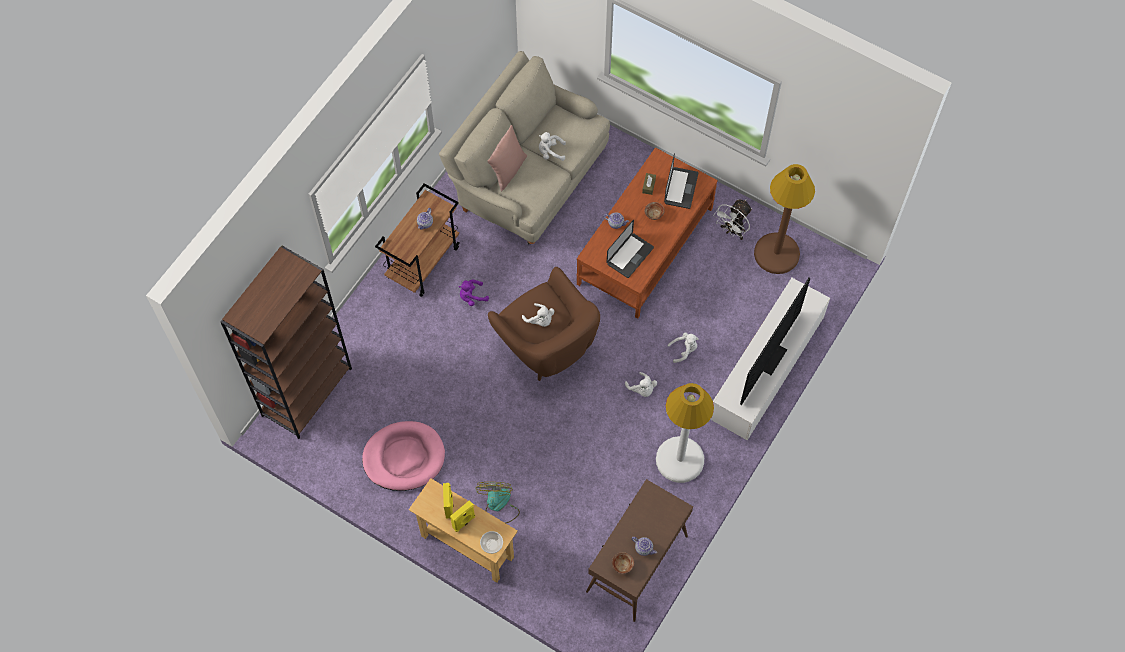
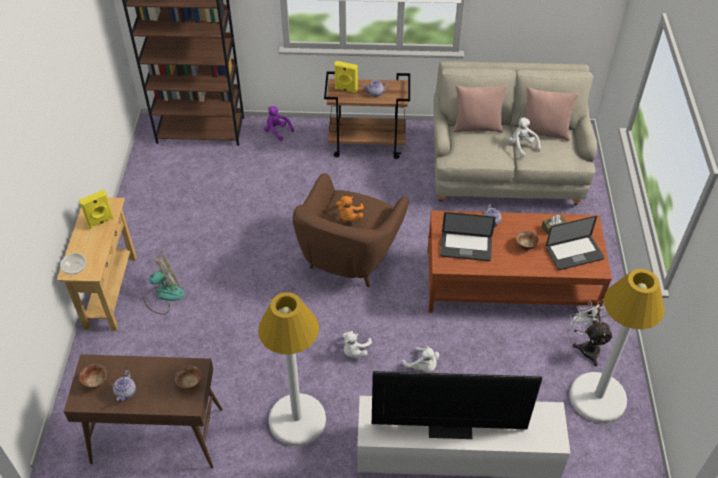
camera: 60 degrees right, 15 degrees down
pink dog bed [362,421,445,491] -> none
yellow speaker [450,500,475,532] -> yellow speaker moved to [334,61,358,93]
purple plush toy [459,280,489,306] -> purple plush toy moved to [264,106,294,141]
white plush toy [522,303,554,327] -> orange plush toy [336,196,364,221]
white fan [713,199,752,240] -> white fan turned 75 degrees clockwise [570,299,615,366]
brown floor lamp [754,164,815,274] -> white floor lamp [569,269,665,423]
none -> bowl [175,365,202,390]
none -> pink pillow [525,87,579,141]

